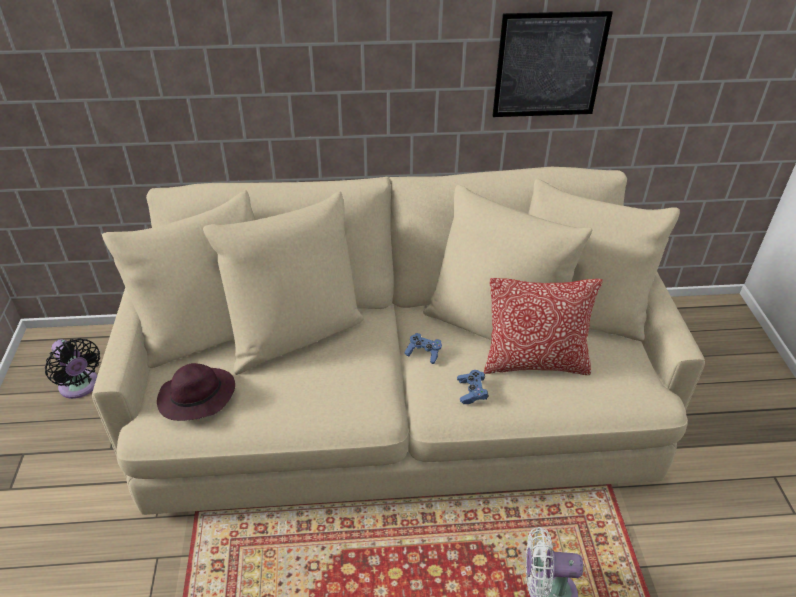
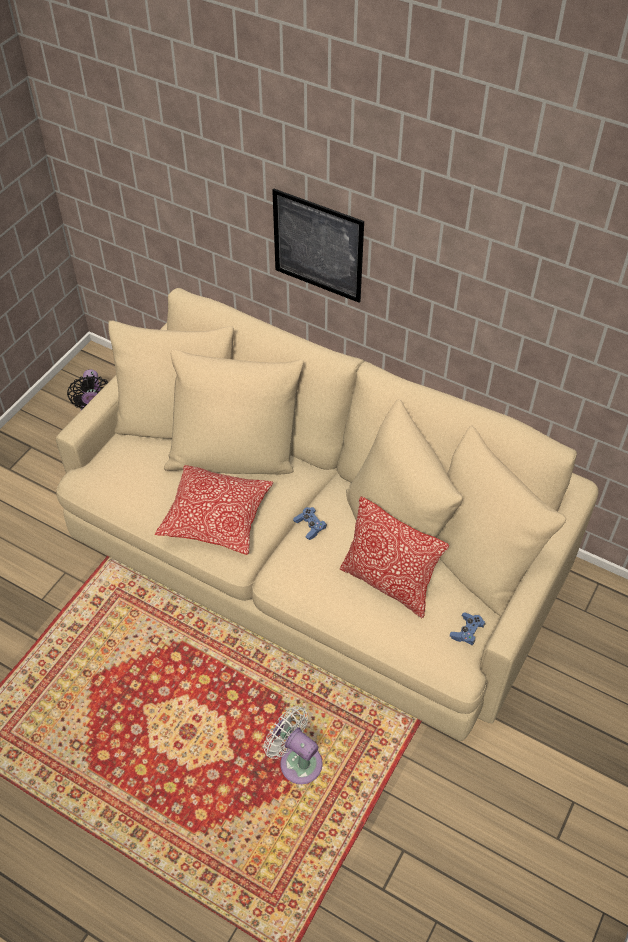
camera: 35 degrees right, 10 degrees up
purple hat [157,363,235,421] -> none
blue game controller [457,370,489,404] -> blue game controller moved to [450,612,486,645]
picture [492,11,613,117] -> picture moved to [272,189,364,303]
none -> pillow [155,465,273,555]

